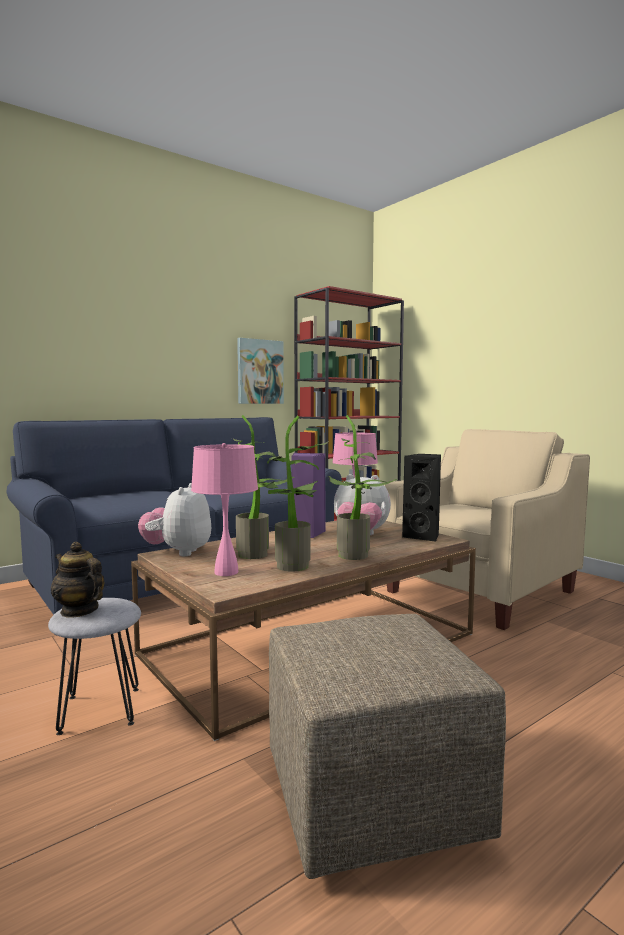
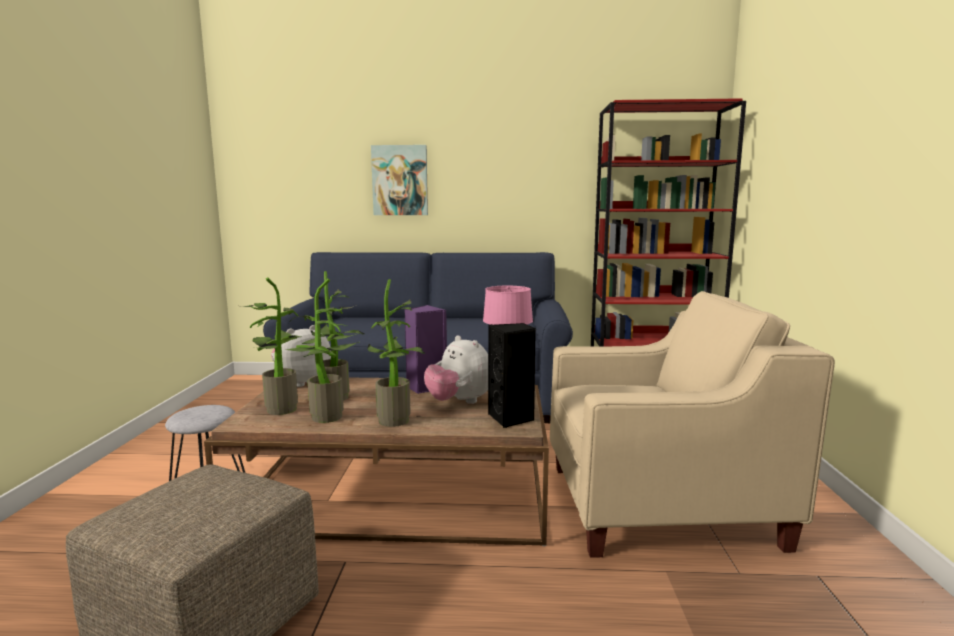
camera: 40 degrees right, 5 degrees up
teapot [51,542,104,618] -> none
pink table lamp [191,443,258,576] -> potted plant [241,277,301,415]
picture [237,338,284,404] -> picture moved to [371,145,428,215]

